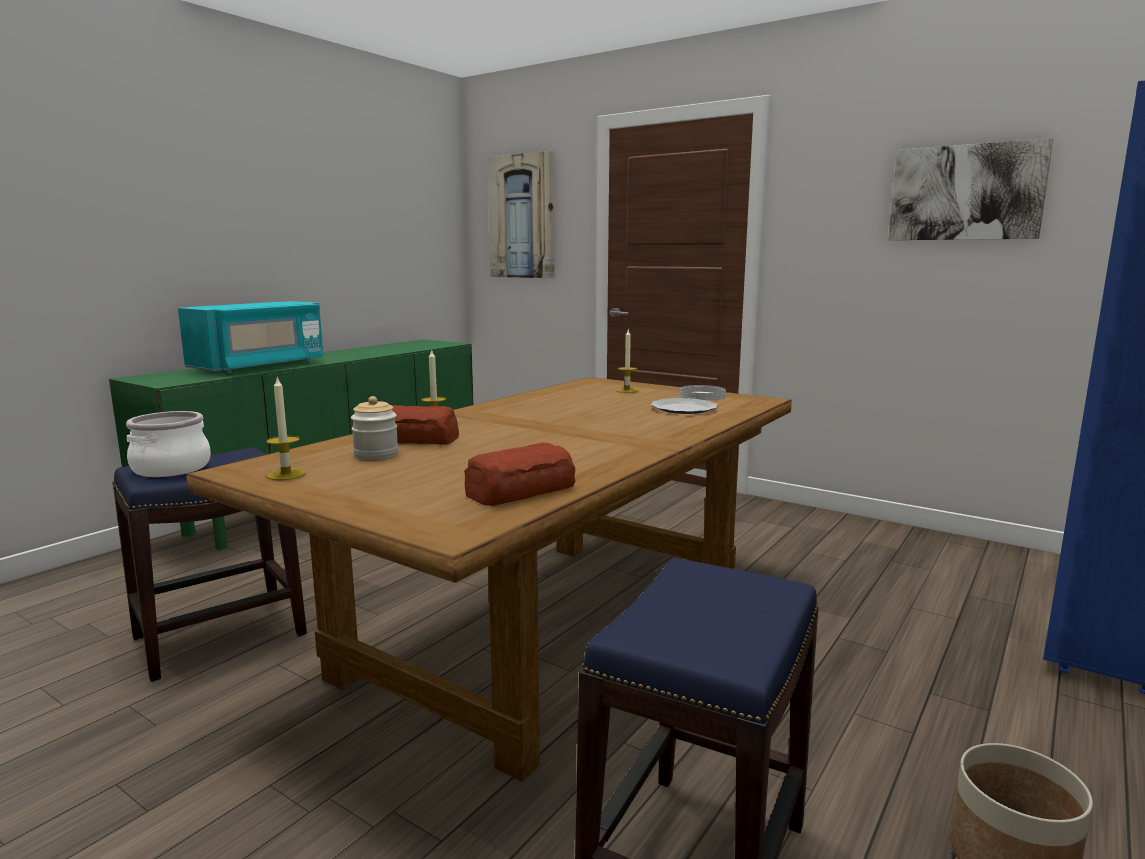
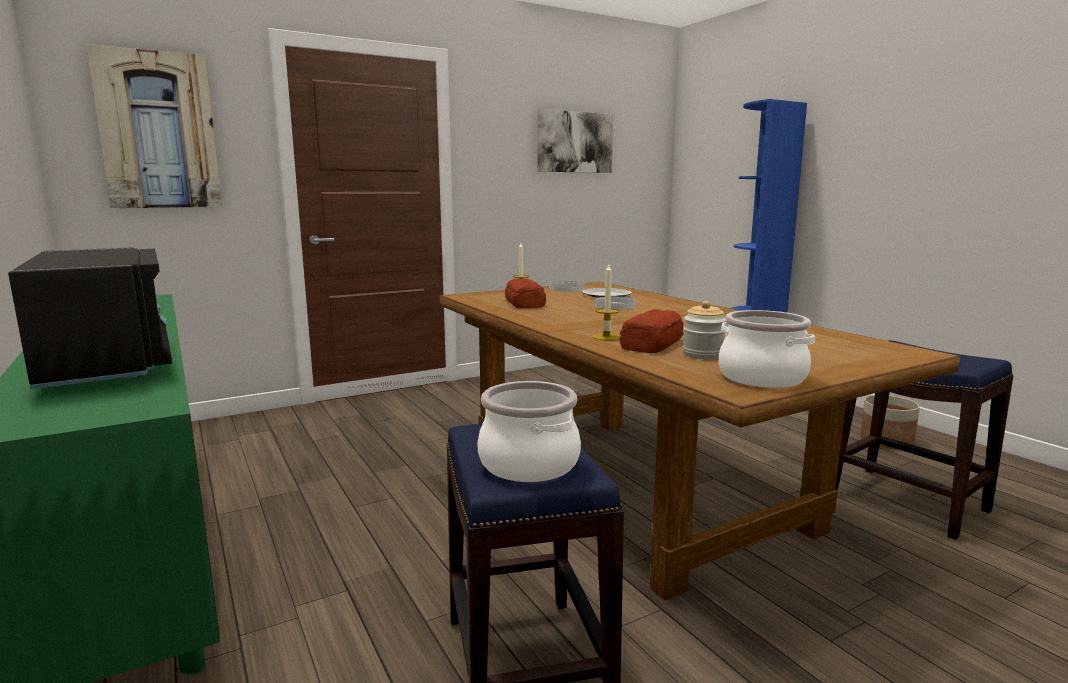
camera: 65 degrees left, 0 degrees up
turquoise microwave [178,301,323,374] -> black microwave [8,247,172,389]
candle [266,377,306,480] -> cooking pot [719,310,815,388]
bread [464,442,575,506] -> bread moved to [505,279,546,308]
none -> white plate [594,296,637,310]

